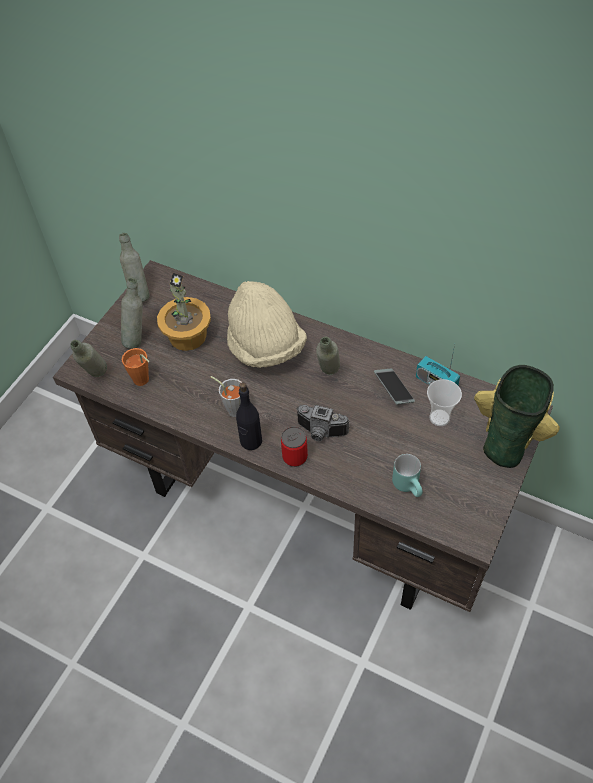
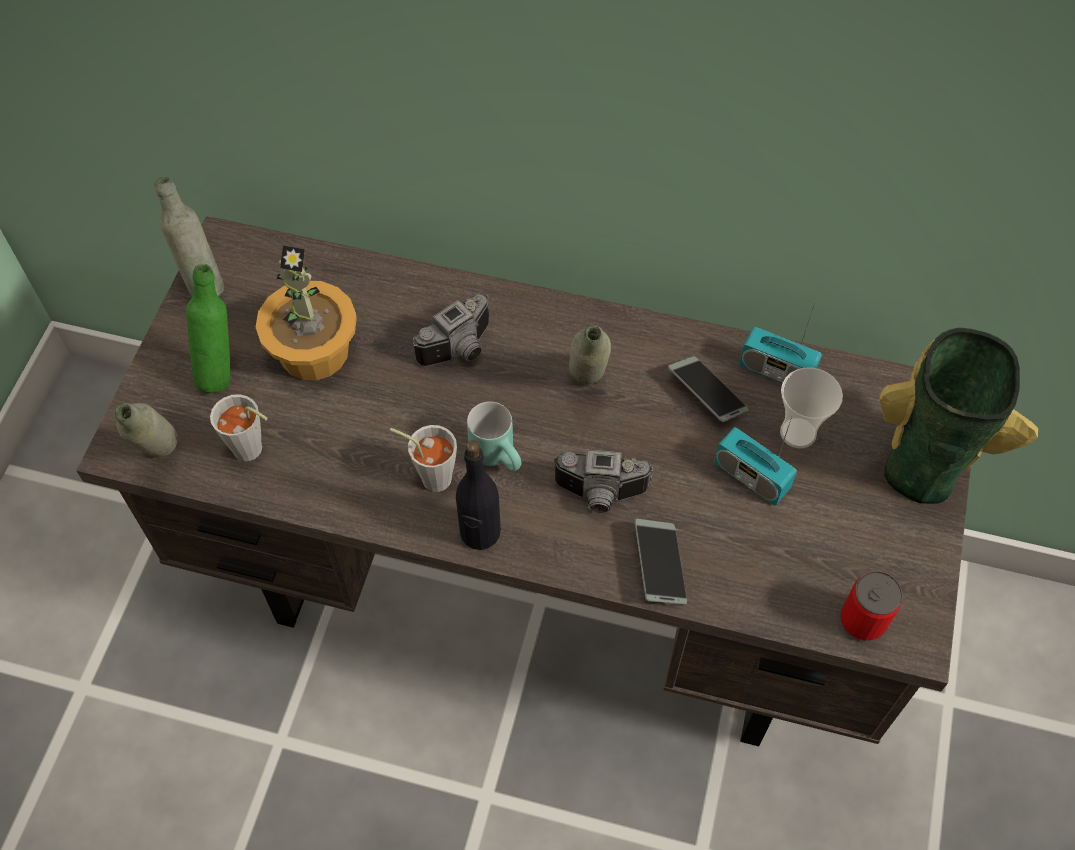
camera: 15 degrees left, 5 degrees up
grey bottle [121,278,143,349] -> green bottle [186,264,231,393]
orange cup [122,348,149,386] -> grey cup [210,394,268,461]
beige hat [227,281,307,368] -> camera [413,293,489,367]
can [281,426,308,467] -> can moved to [840,571,903,640]
turquoise mug [392,454,423,497] -> turquoise mug moved to [467,402,521,471]
none -> phone [634,519,687,605]
none -> radio [714,416,797,505]

